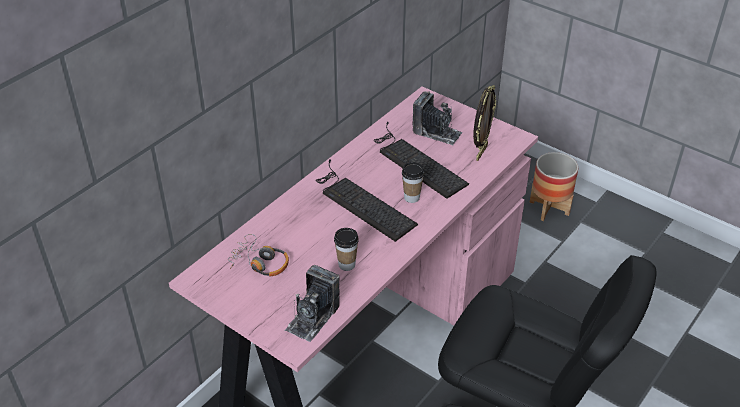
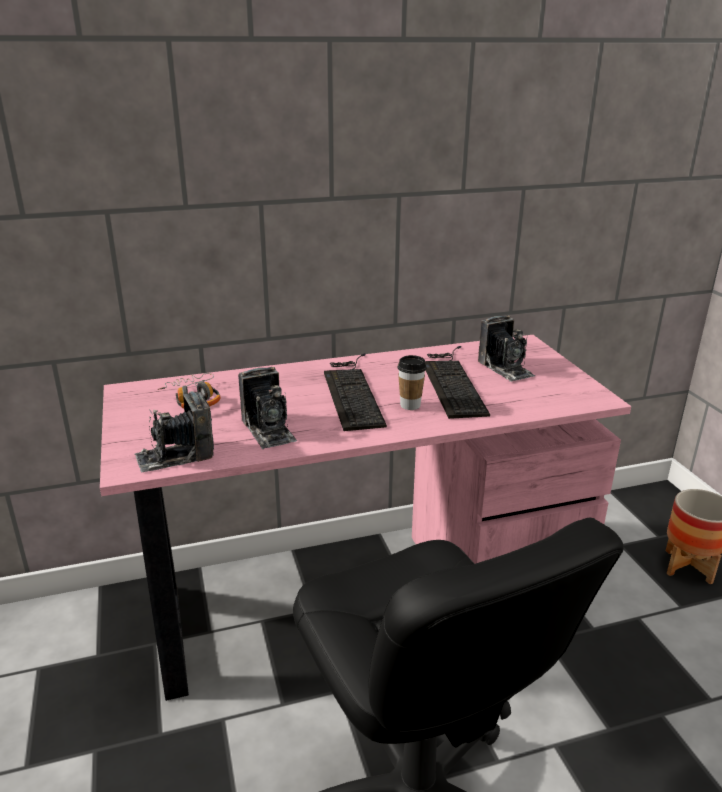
camera: 35 degrees right, 15 degrees down
cup [334,228,359,271] -> camera [238,367,297,449]
picture frame [473,85,496,161] -> none

